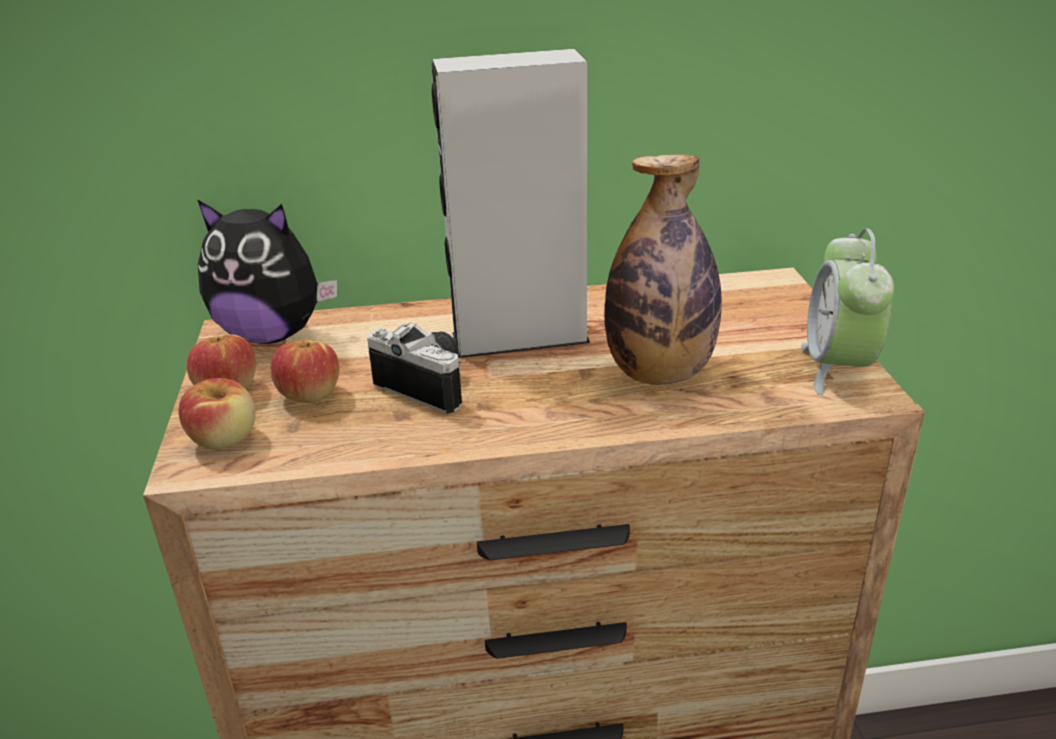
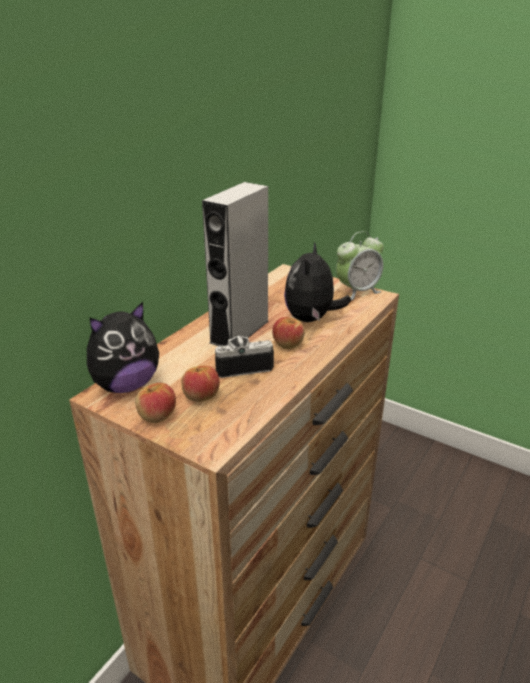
camera: 50 degrees left, 0 degrees up
apple [178,378,256,450] -> apple moved to [272,317,305,349]
bottle [605,154,722,385] -> plush toy [284,242,351,322]
alarm clock [801,229,894,395] -> alarm clock turned 75 degrees counterclockwise [336,231,384,300]

